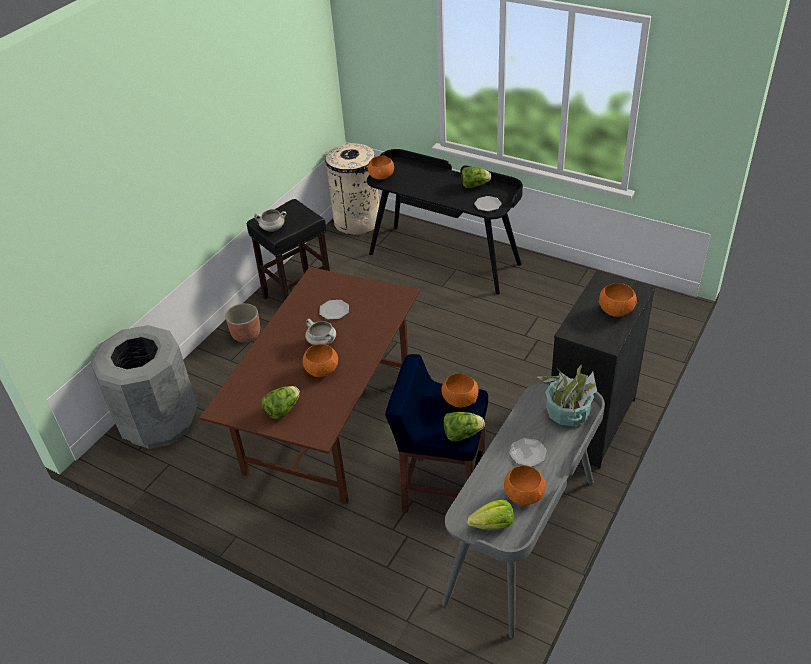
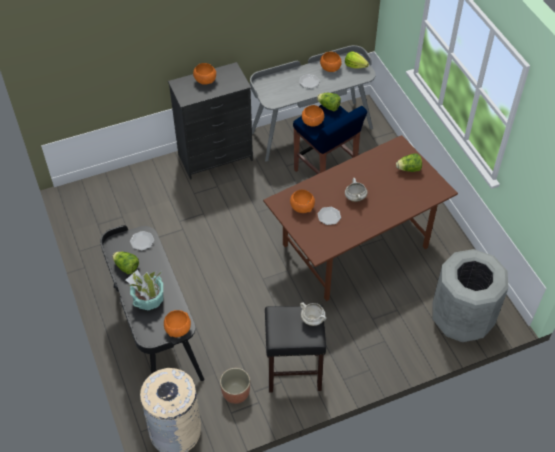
camera: 145 degrees left, 10 degrees up
planter [225,303,260,342] -> planter moved to [220,368,250,404]
orange bowl [303,344,338,377] -> orange bowl moved to [290,190,315,213]
potted plant [538,364,597,426] -> potted plant moved to [126,270,163,311]

